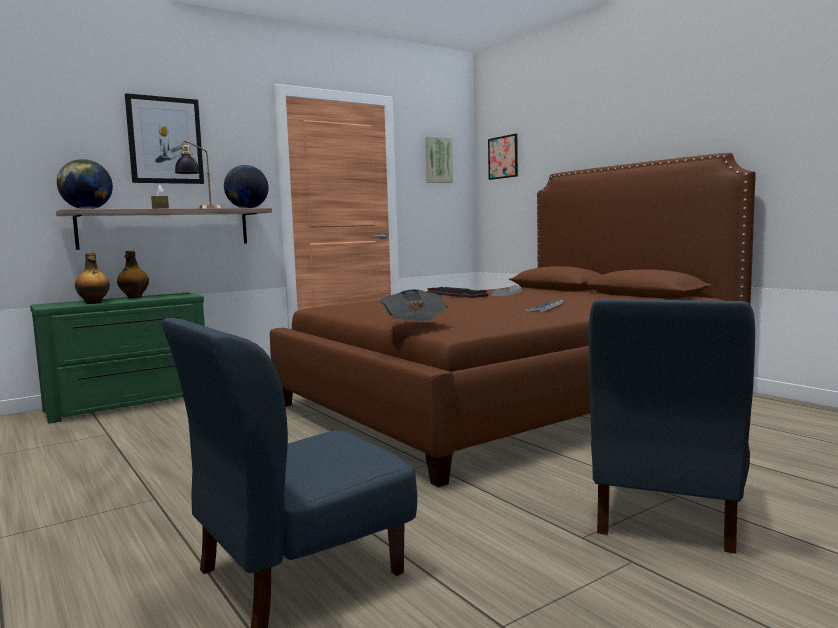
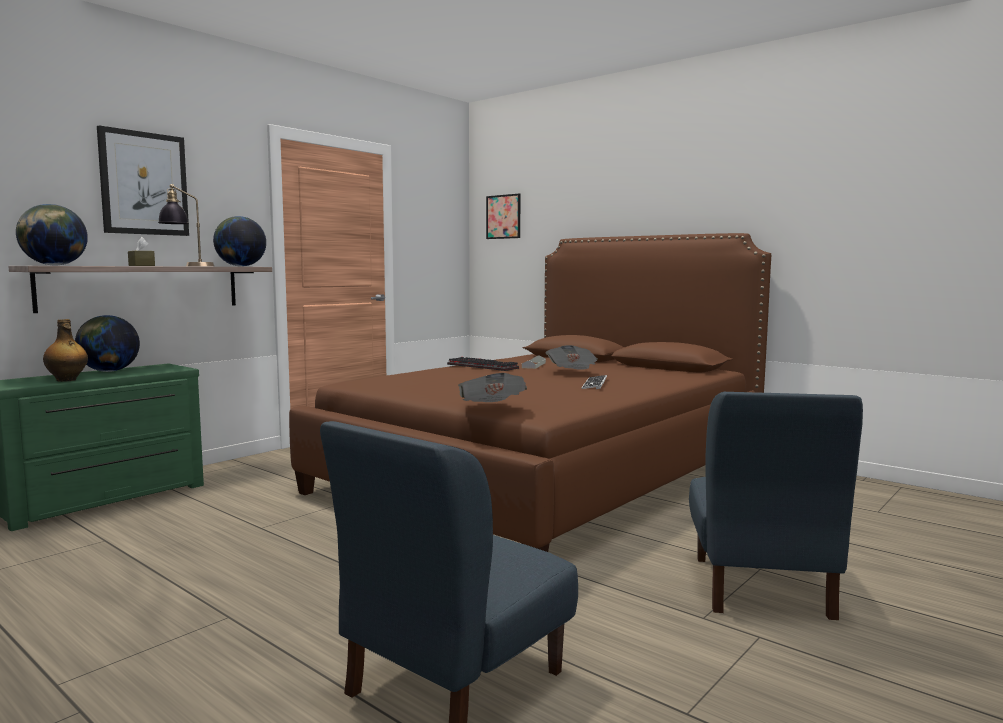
camera: 15 degrees left, 0 degrees up
bottle [117,251,149,298] -> globe [75,315,140,372]
picture [425,136,453,183] -> none
none -> newspaper [545,345,598,370]

